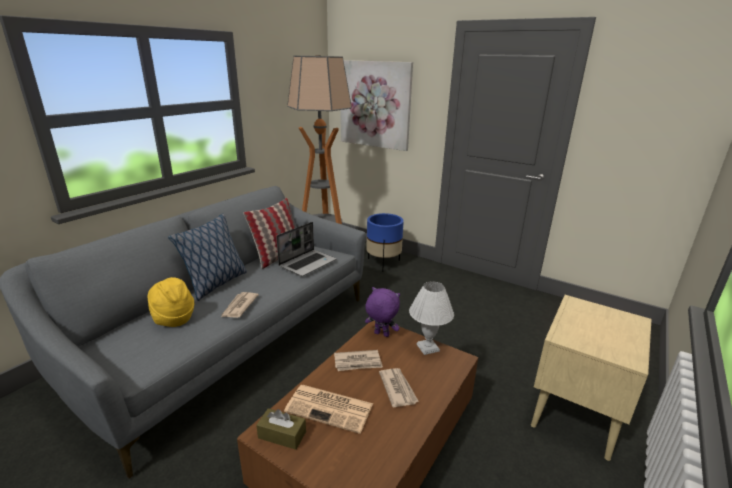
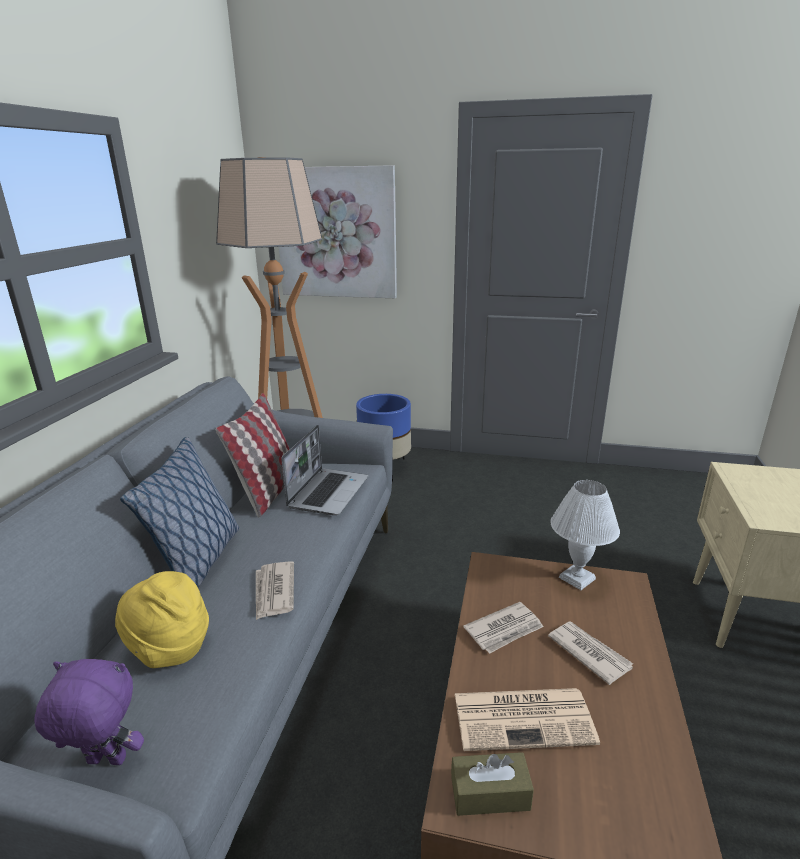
camera: 20 degrees left, 0 degrees up
purple plush toy [365,287,400,337] -> purple plush toy moved to [35,659,144,765]

